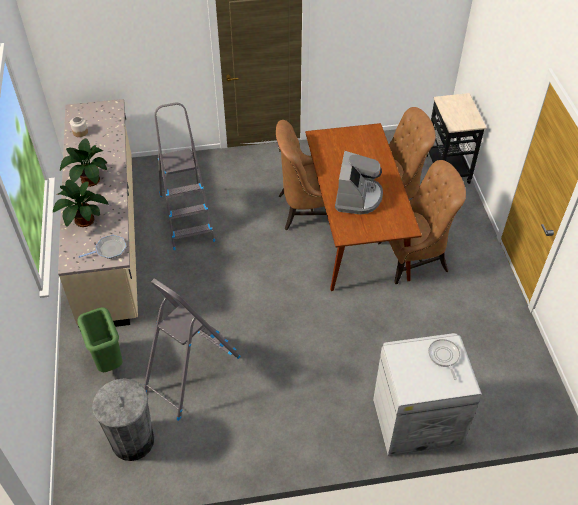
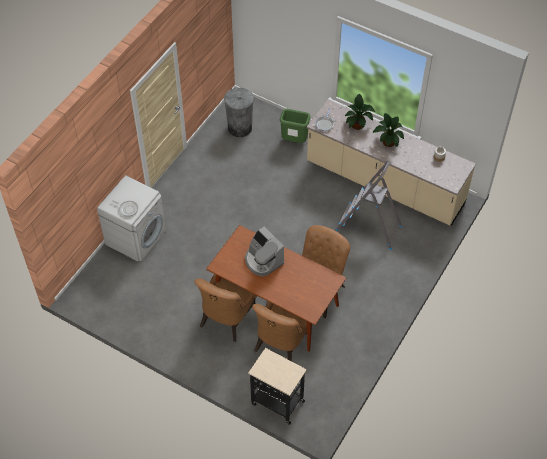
camera: 130 degrees right, 5 degrees up
grey step ladder [144,278,240,421] -> none

